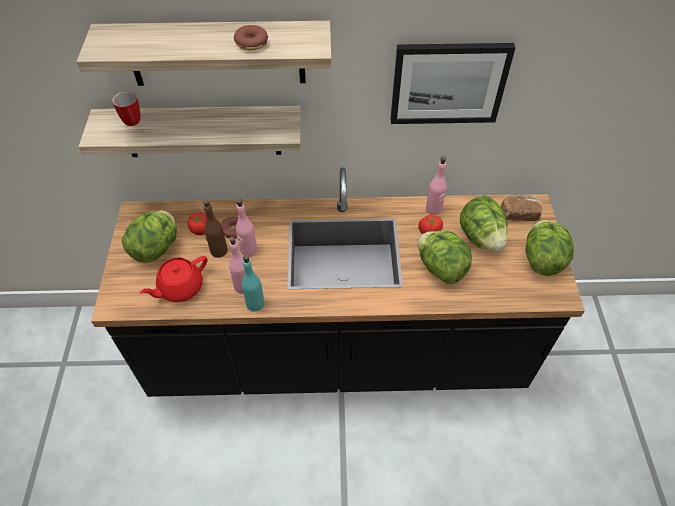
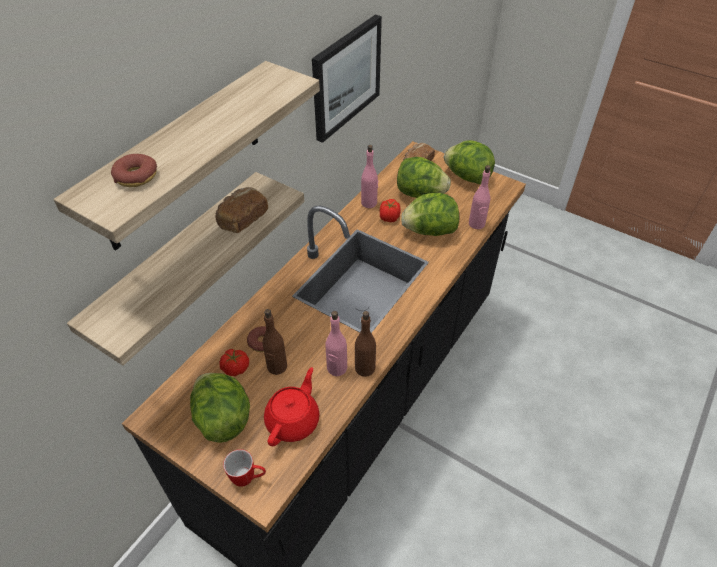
camera: 55 degrees left, 5 degrees down
mug [112,91,141,126] -> mug moved to [223,449,266,487]
red teapot [140,256,208,302] -> red teapot turned 150 degrees counterclockwise [264,367,320,447]
donut [234,25,268,51] -> donut moved to [111,154,157,187]
pink bottle [236,199,257,257] -> pink bottle moved to [469,165,491,229]
turquoise bottle [242,255,265,312] -> brown bottle [355,311,376,377]
none -> bread [215,187,268,233]

